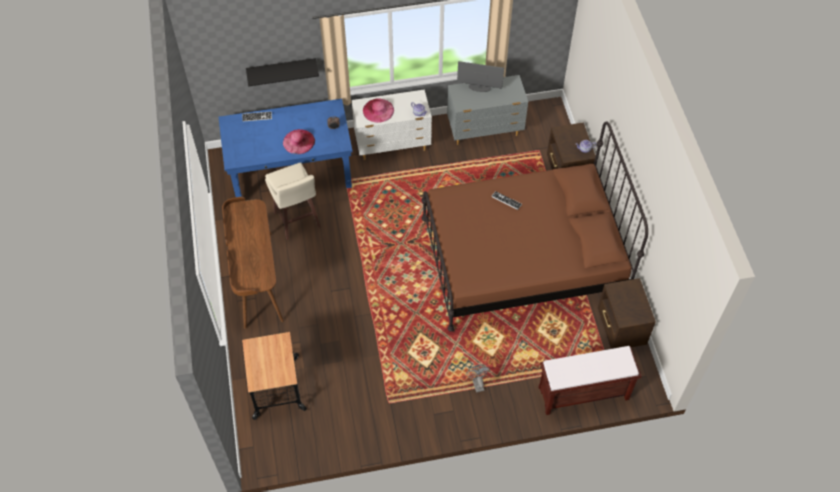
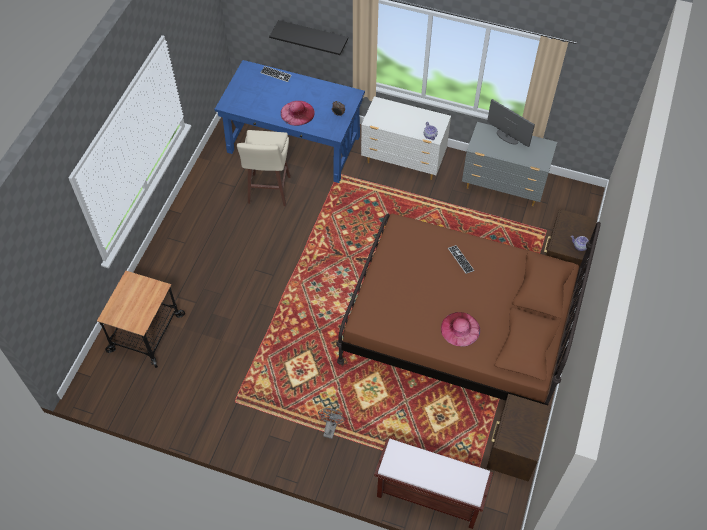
camera: 30 degrees right, 0 degrees up
brown desk [222,197,284,329] -> none
pink hat [363,98,394,123] -> pink hat moved to [441,312,480,347]

